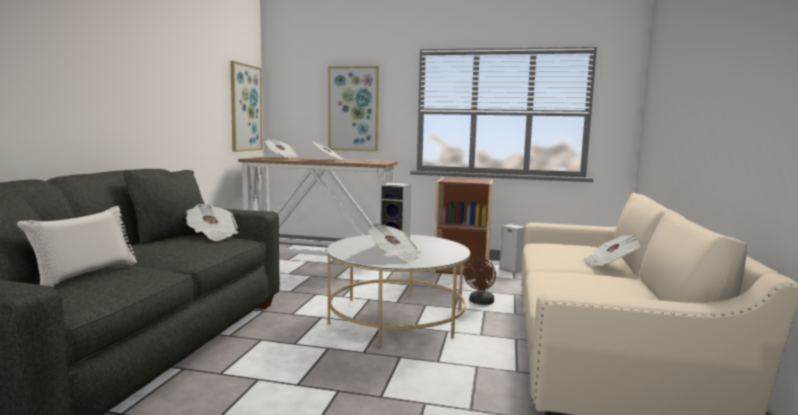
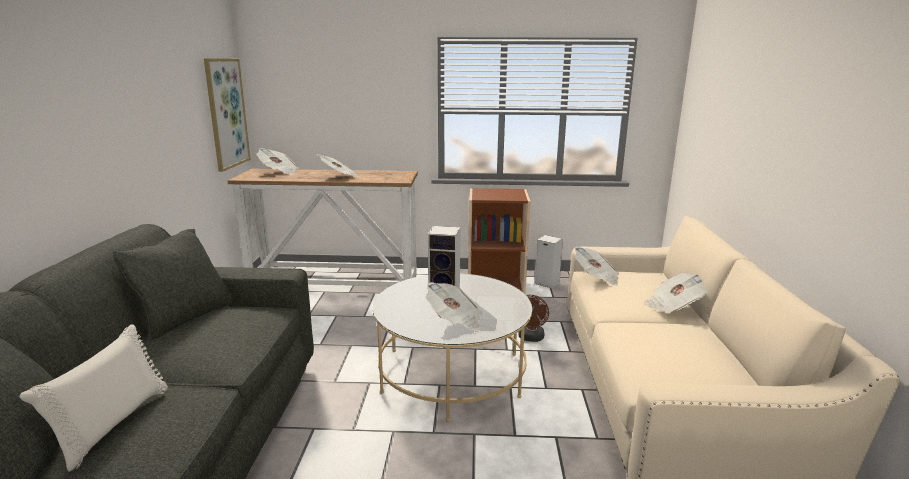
camera: 10 degrees left, 10 degrees up
newspaper [186,204,239,241] -> newspaper moved to [575,247,619,286]
picture [328,66,379,151] -> none

